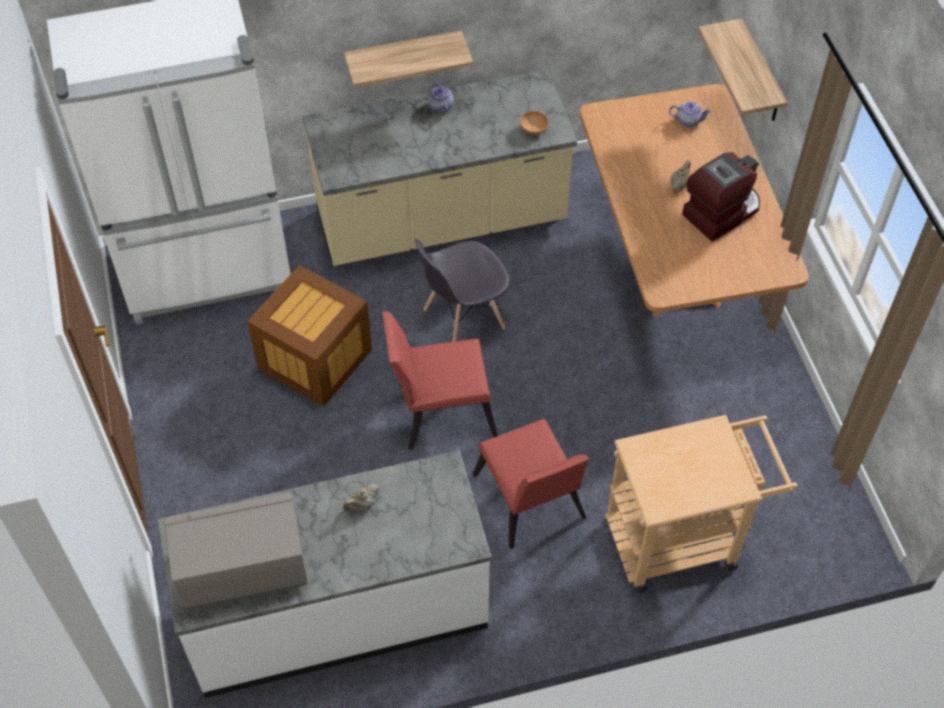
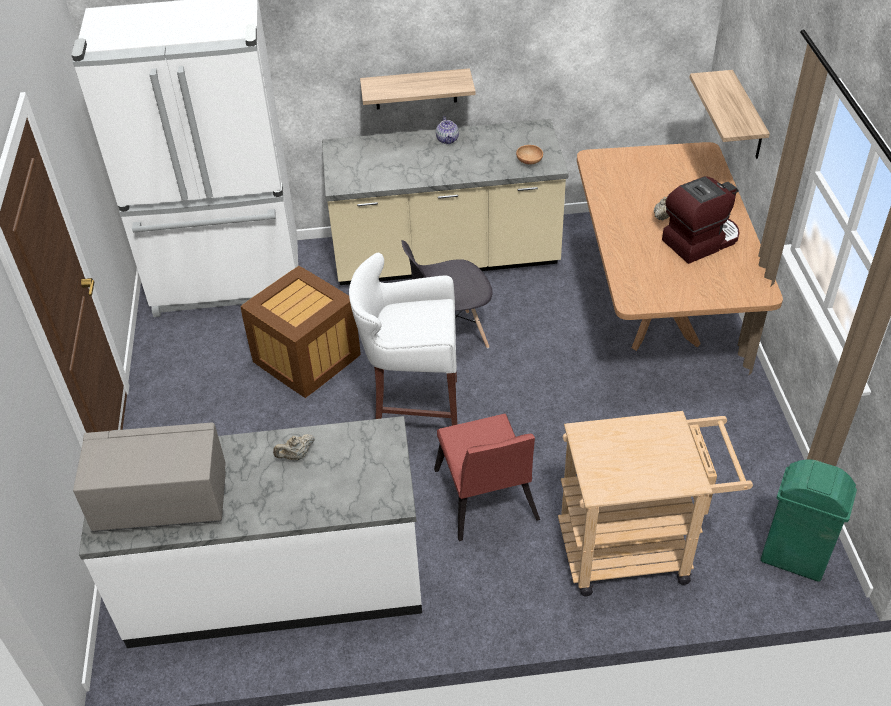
camera: 10 degrees right, 10 degrees down
red chair [382,311,498,450] -> white stool [349,253,458,426]
teapot [669,101,712,127] -> none
none -> green trash can [761,459,857,582]

